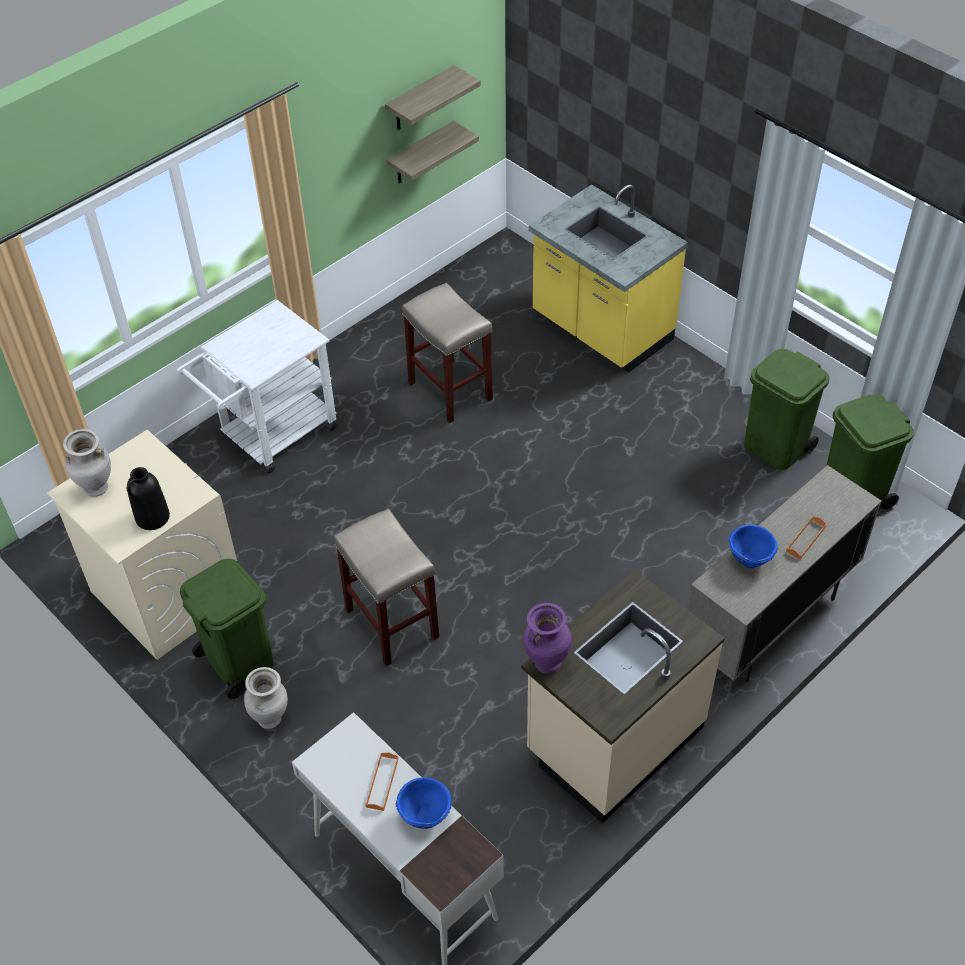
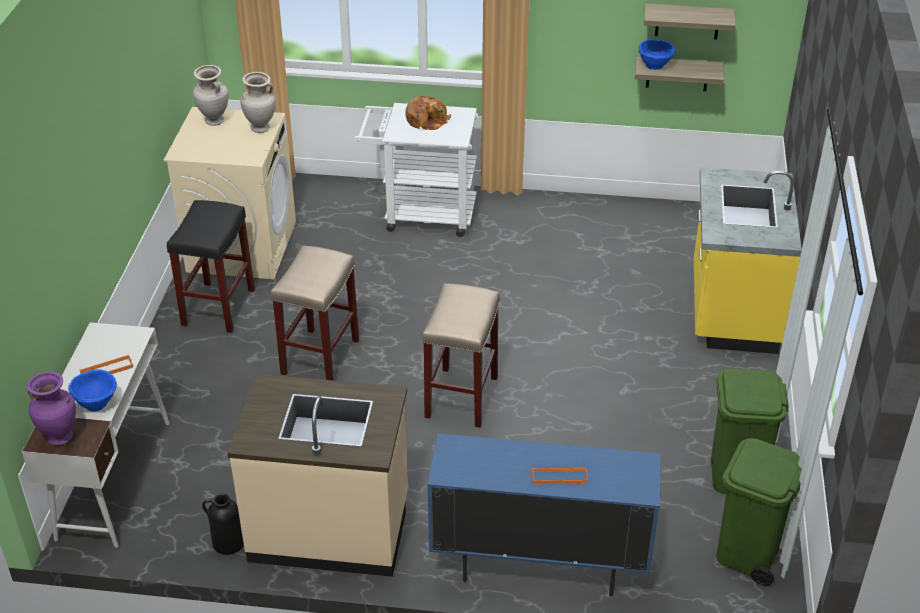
camera: 50 degrees right, 10 degrees down
black vase [127,467,170,530] -> black vase moved to [202,493,244,555]
green trash can [180,559,274,699] -> black stool [167,200,255,333]
beige vase [244,667,288,729] -> beige vase moved to [240,72,276,133]
beige stool [402,283,493,423] -> beige stool moved to [422,283,500,428]
purple vase [523,603,572,674] -> purple vase moved to [27,371,76,446]
beige cabinet [687,465,881,682] -> blue cabinet [427,433,661,597]
blue bowl [729,525,778,569] -> blue bowl moved to [638,39,676,70]
none -> bread [405,96,451,130]

